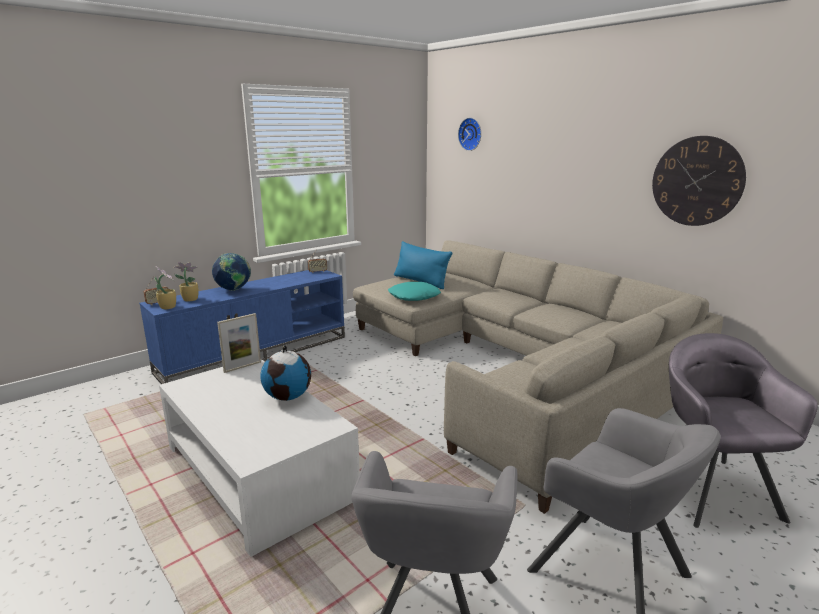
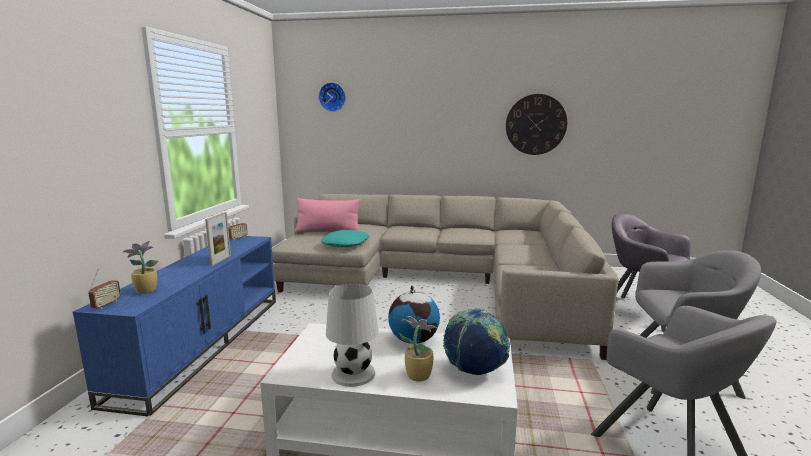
camera: 40 degrees left, 5 degrees down
potted plant [154,266,176,309] -> potted plant moved to [399,316,437,381]
globe [212,253,251,291] -> globe moved to [443,309,510,375]
picture frame [217,313,261,373] -> picture frame moved to [205,212,231,266]
blue pillow [394,241,452,289] -> pink pillow [295,198,361,233]
none -> white table lamp [326,283,378,387]

